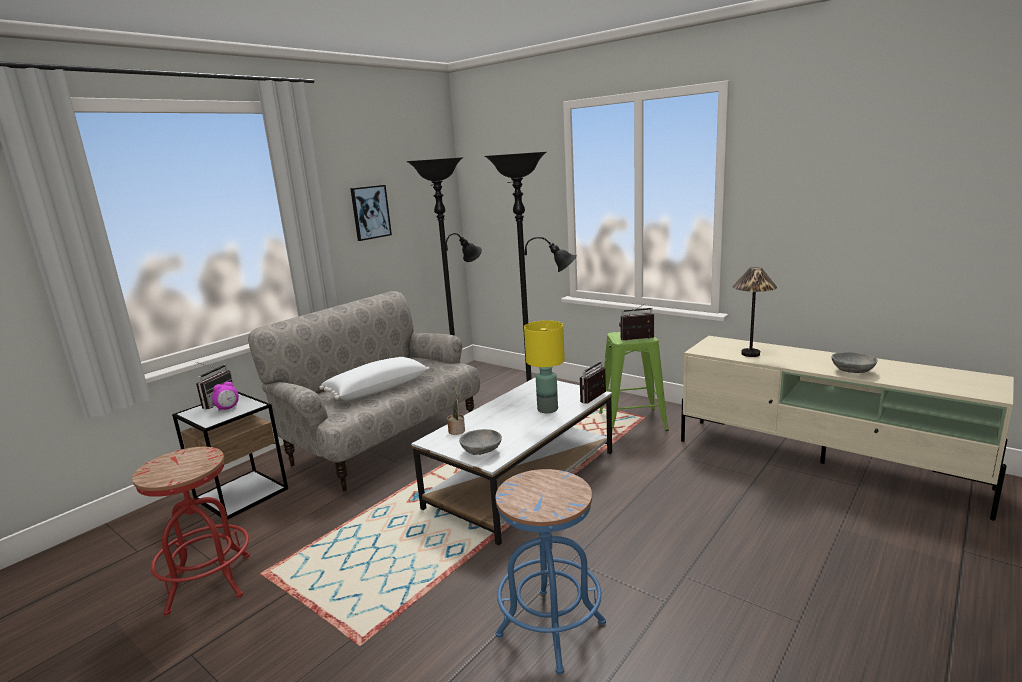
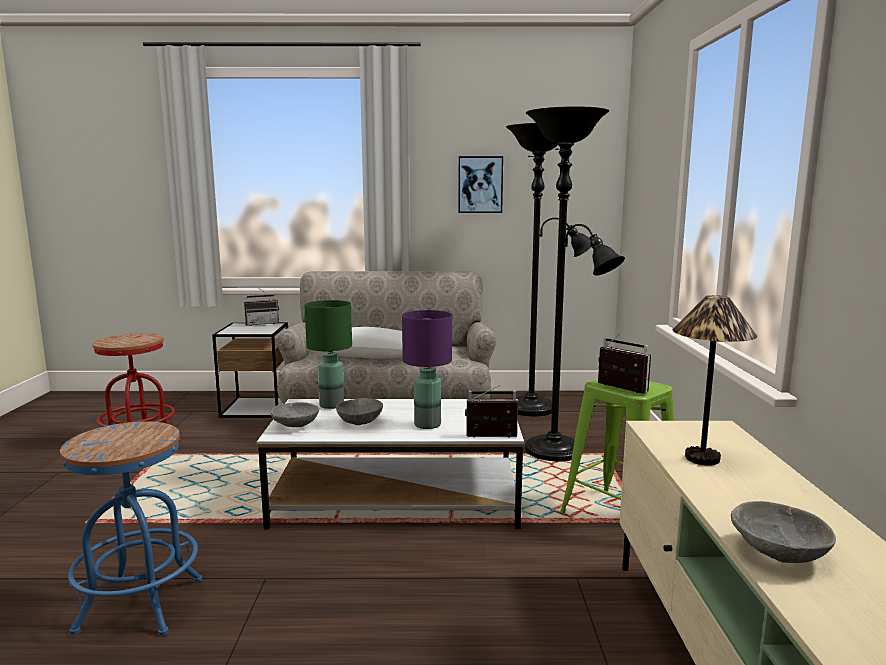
camera: 50 degrees right, 5 degrees down
alarm clock [212,382,239,411] -> none
potted plant [447,384,465,435] -> green table lamp [305,300,352,409]
yellow table lamp [524,320,565,413] -> purple table lamp [402,310,452,429]
none -> grey bowl [336,398,383,425]

